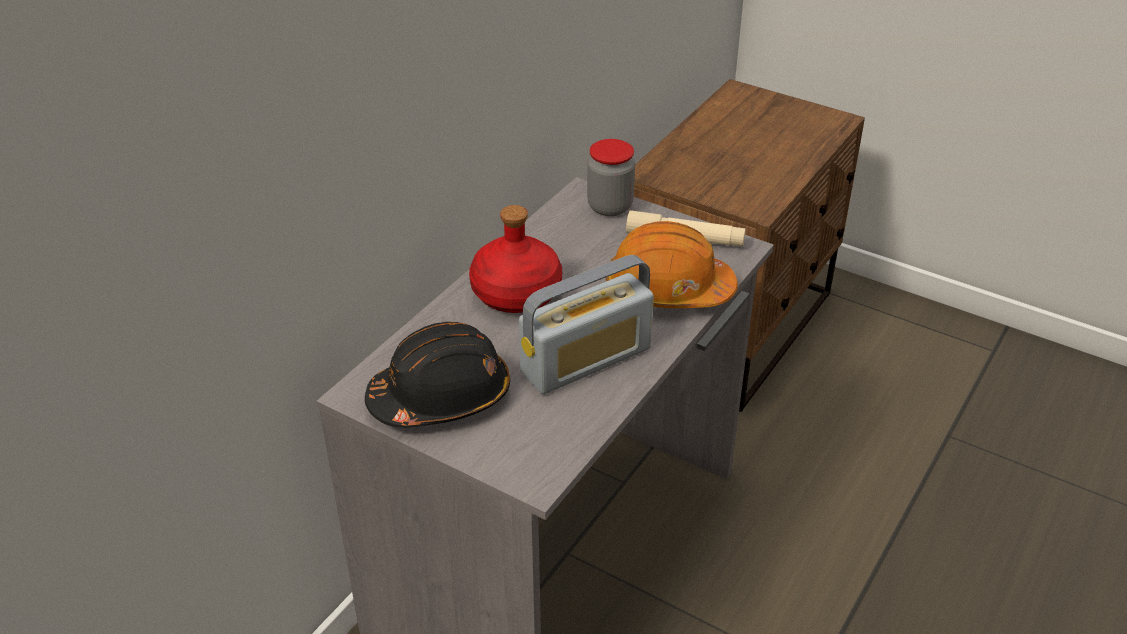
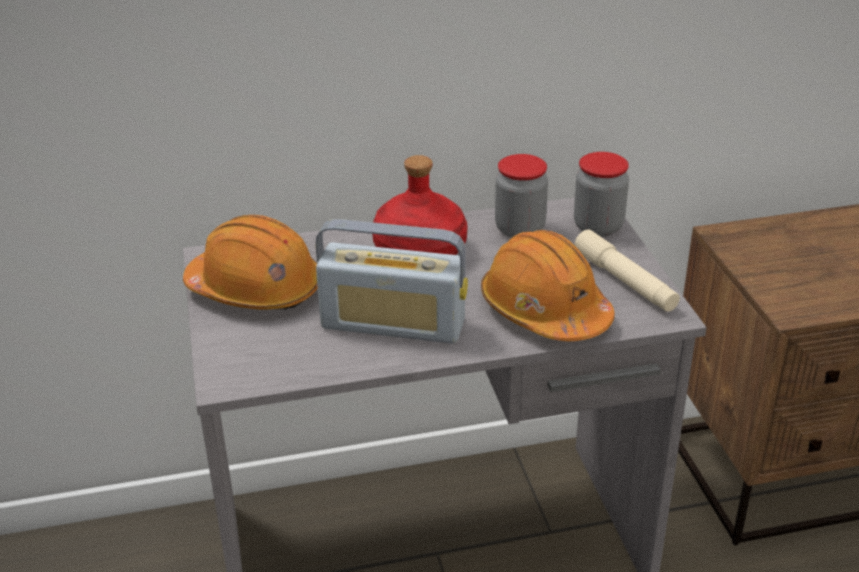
camera: 45 degrees right, 5 degrees down
black hard hat [365,322,510,428] -> orange hard hat [183,215,318,310]
none -> jar [495,154,548,238]

